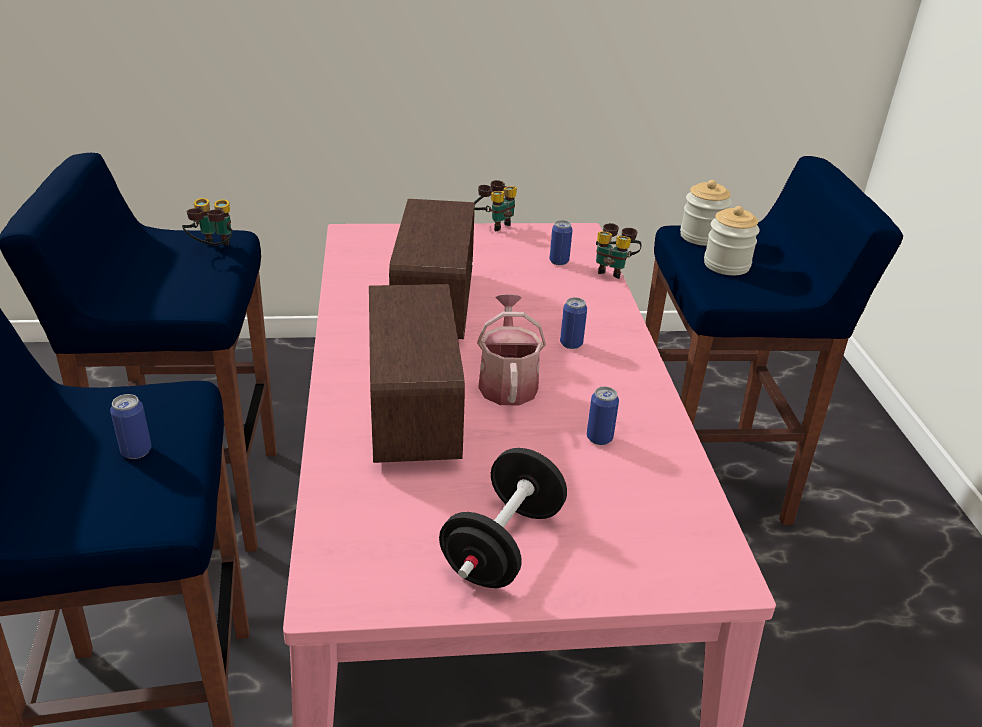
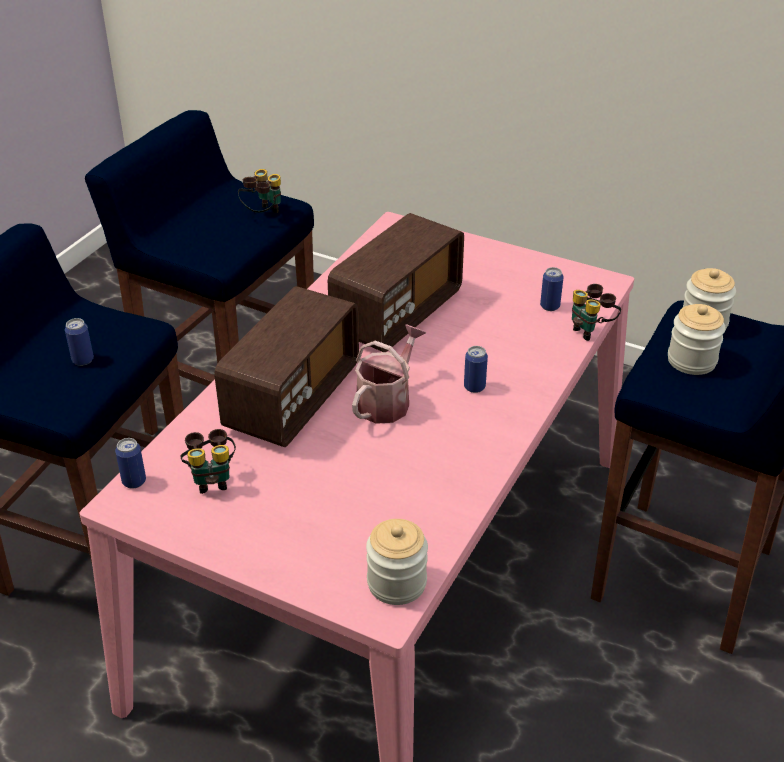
camera: 35 degrees right, 5 degrees up
black dumbbell [439,448,567,588] -> none
binoculars [475,180,517,231] -> binoculars moved to [180,429,236,494]
can [587,386,619,445] -> can moved to [115,438,146,489]
none -> jar [366,519,428,605]

